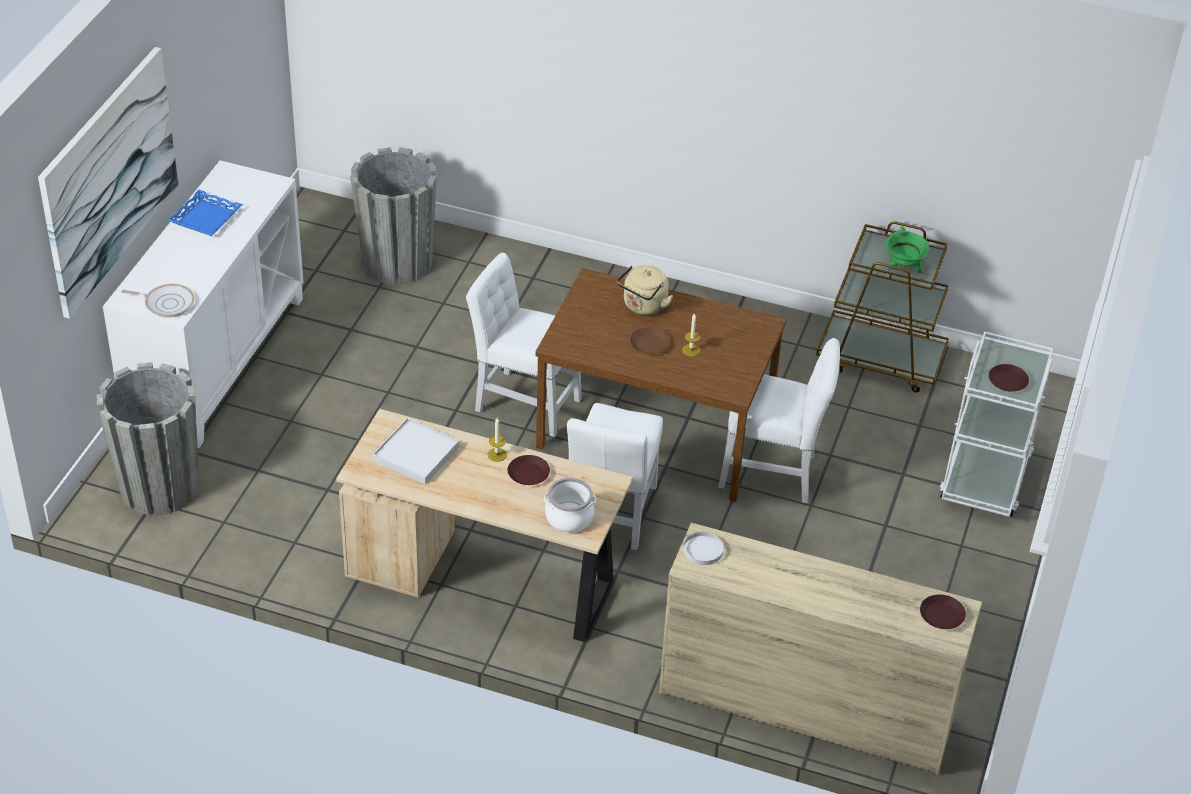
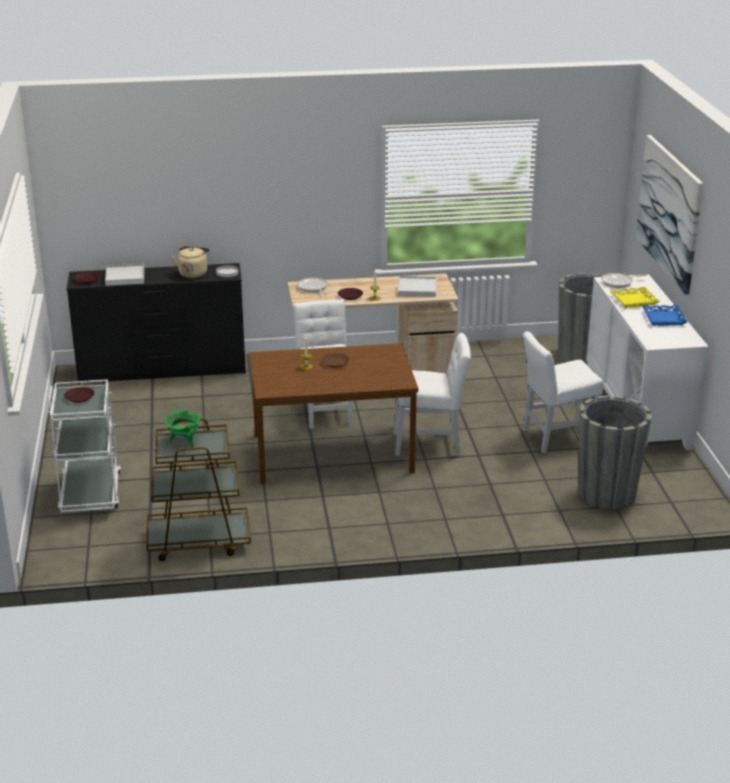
camera: 155 degrees right, 15 degrees down
cooking pot [544,477,596,532] -> frying pan [297,278,328,295]
beige kettle [617,265,673,315] -> beige kettle moved to [172,246,209,278]
beige dresser [659,523,982,775] -> black dresser [67,263,246,384]
white chair [718,338,840,503] -> white chair moved to [523,331,603,453]
none -> white tray [105,264,145,286]
none -> yellow tray [610,287,660,308]

